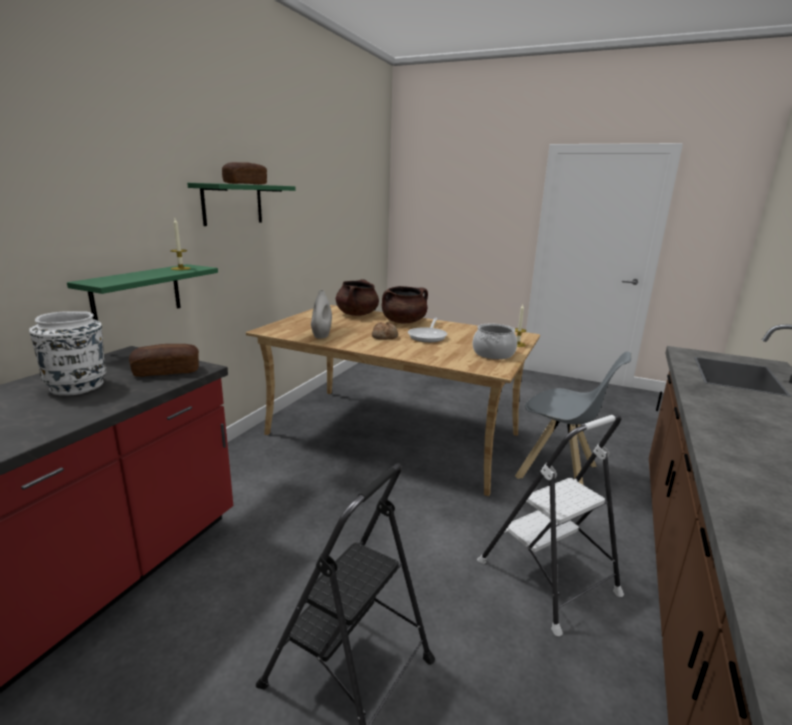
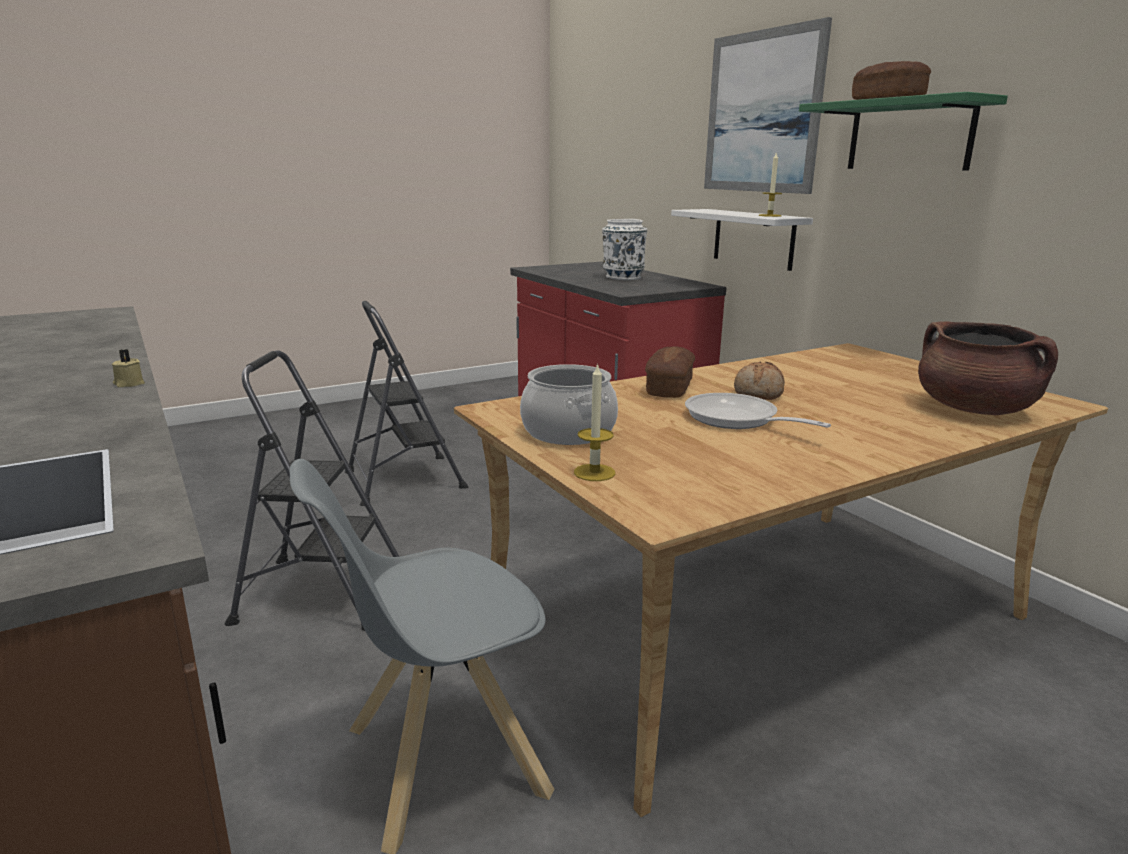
camera: 125 degrees right, 0 degrees up
green shelf [67,264,218,321] -> white shelf [671,209,813,271]
bread [129,344,199,377] -> bread moved to [645,346,695,398]
white vase [311,290,332,339] -> none
brown cooking pot [382,286,428,323] -> none
white step ladder [477,414,624,636] -> black step ladder [225,350,400,631]
none -> beige candle [112,349,145,387]
none -> picture [704,17,832,194]

